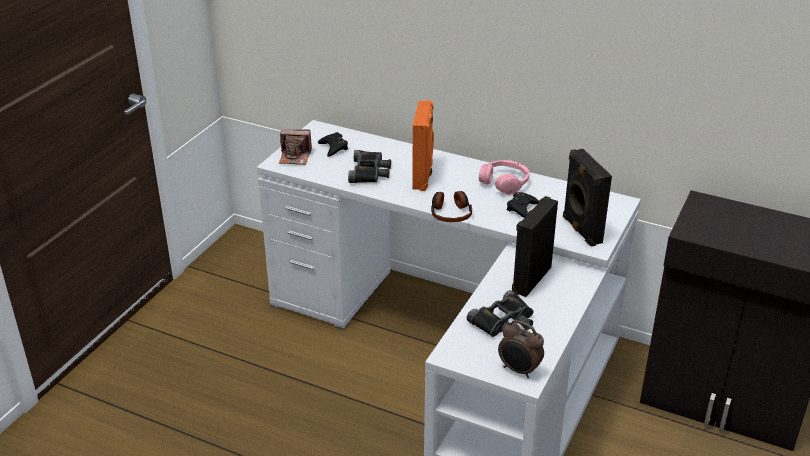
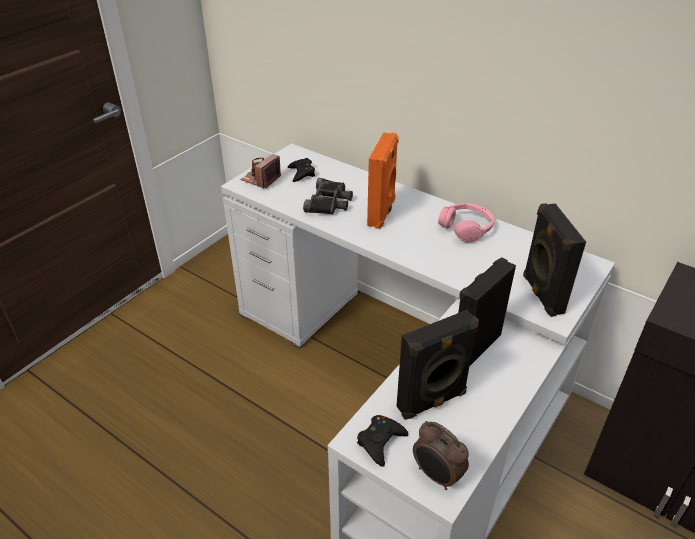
camera: 10 degrees right, 5 degrees up
camera [279,130,312,165] -> camera turned 105 degrees clockwise [240,154,281,189]
headphones [431,191,472,222] -> none
black binoculars [467,290,533,337] -> black speaker [397,310,479,420]
black game controller [507,192,539,218] -> black game controller moved to [357,415,408,467]

